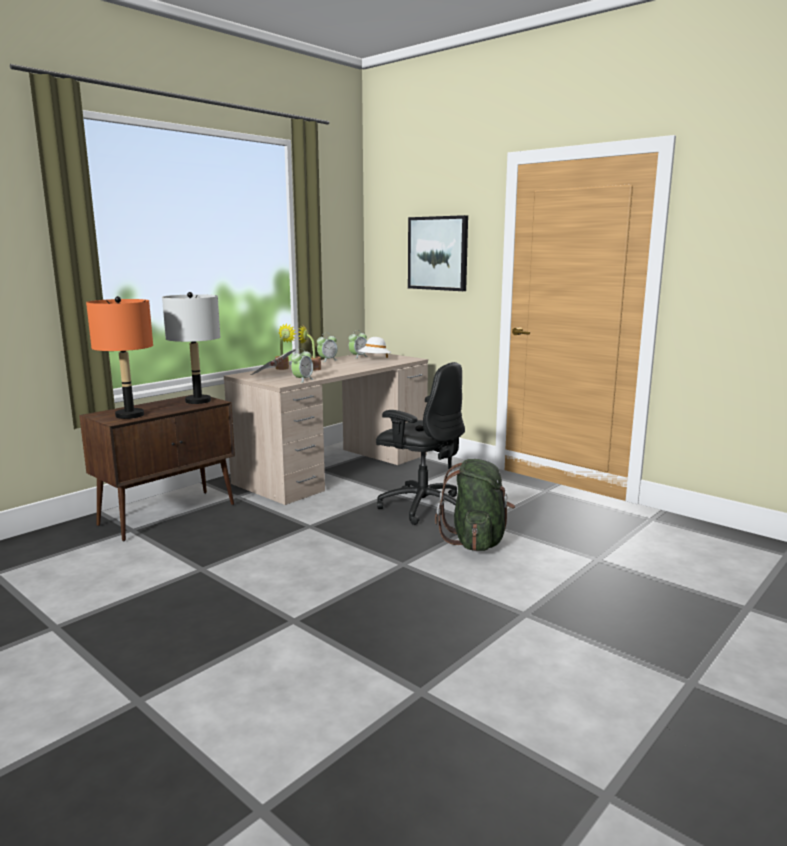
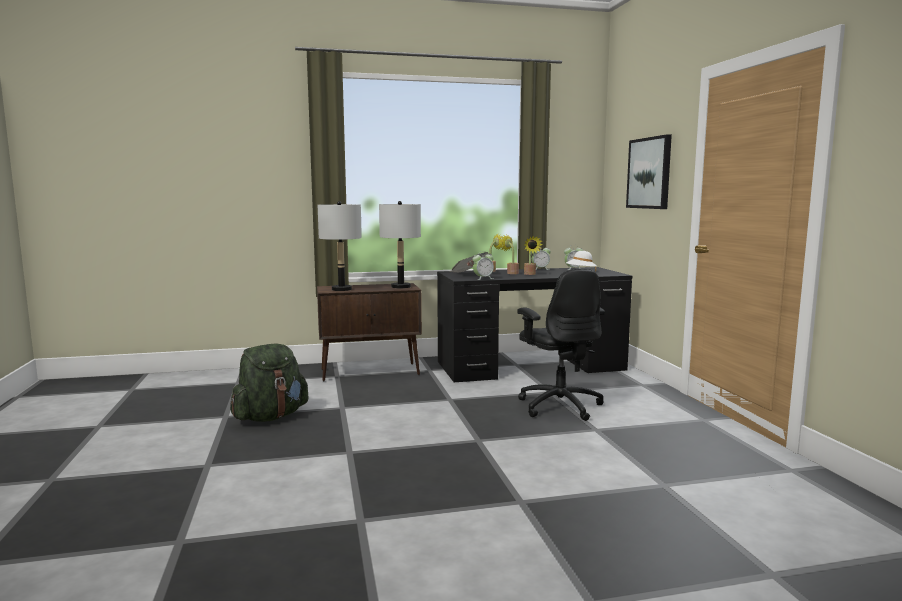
camera: 35 degrees right, 5 degrees down
orange table lamp [86,296,153,419] -> grey table lamp [318,201,362,291]
beige desk [224,353,428,505] -> black desk [437,267,632,382]
green backpack [435,459,515,551] -> green backpack moved to [230,344,309,422]
none -> potted plant [524,236,543,275]

